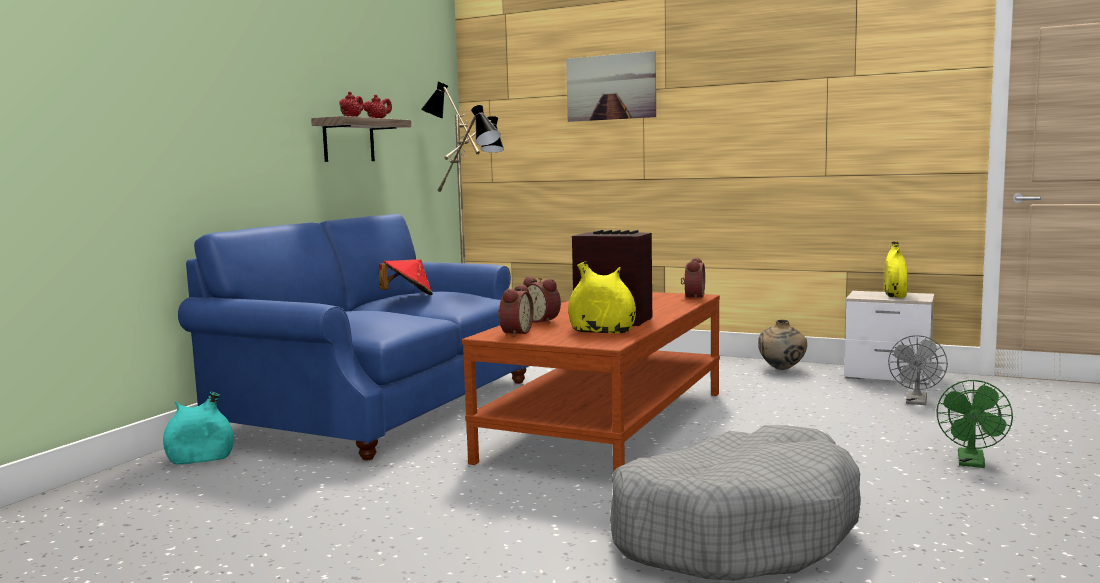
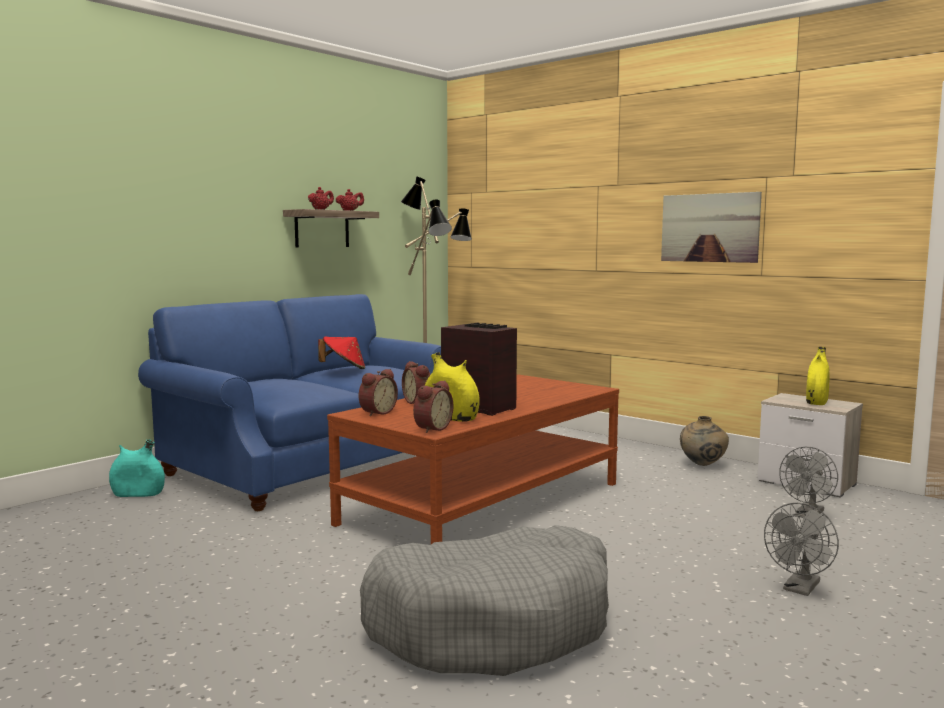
camera: 15 degrees right, 0 degrees up
picture [566,51,656,122] -> picture moved to [661,192,762,263]
alarm clock [681,258,705,300] -> alarm clock moved to [413,380,453,433]
green fan [936,380,1013,468] -> grey fan [764,503,839,596]

